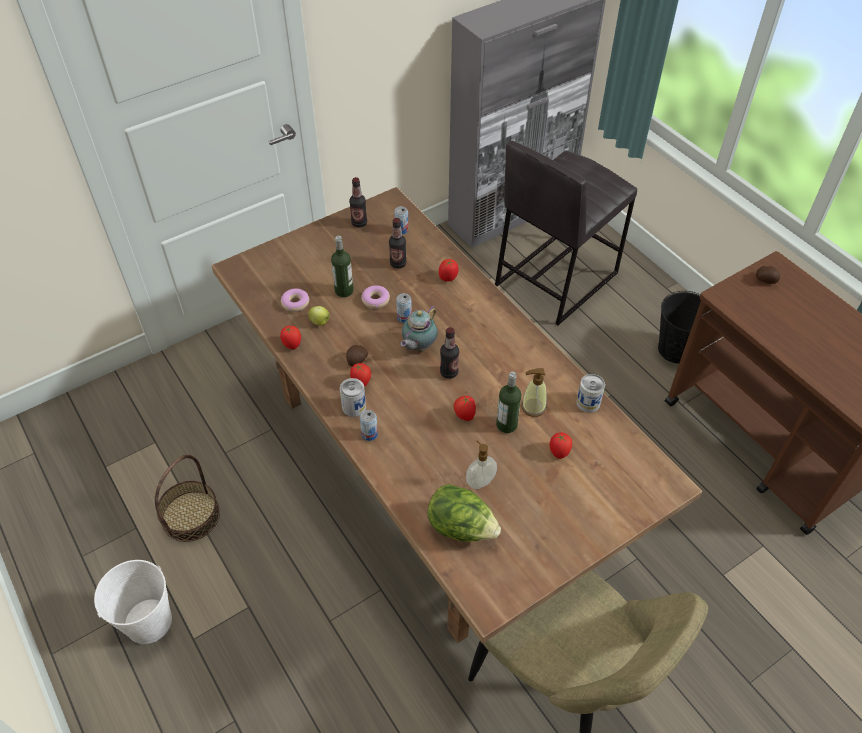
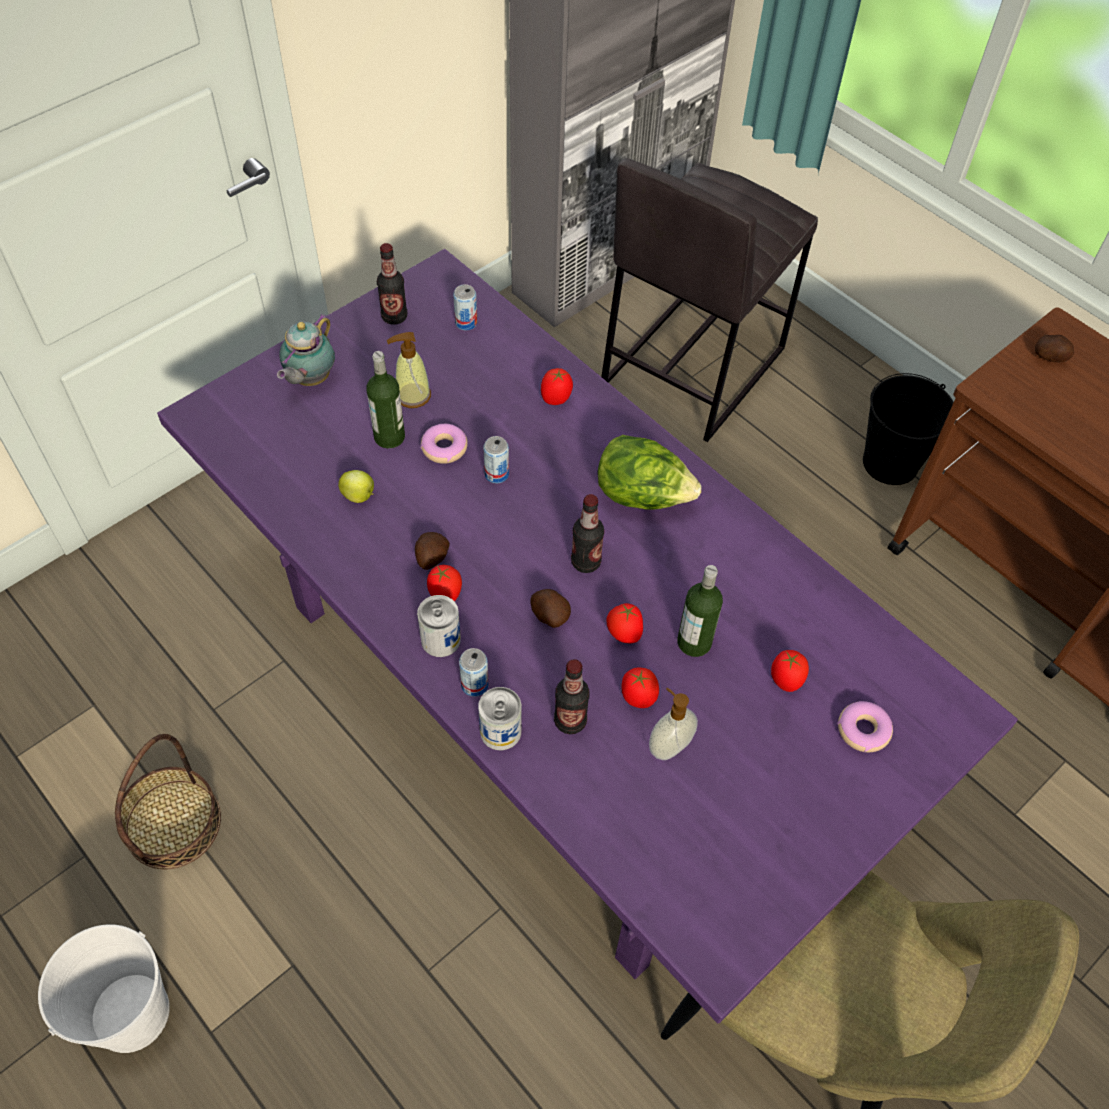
camera: 10 degrees left, 5 degrees up
brown dining table [211,187,702,643] -> purple dining table [157,249,1018,1023]
tomato [280,326,301,349] -> tomato moved to [621,668,659,708]
donut [281,289,310,312] -> donut moved to [837,701,893,752]
bottle [389,218,407,268] -> bottle moved to [554,659,590,734]
teapot [400,306,438,352] -> teapot moved to [277,314,335,386]
lettuce [427,484,501,542] -> lettuce moved to [598,435,701,510]
soap dispenser [522,368,547,417] -> soap dispenser moved to [387,332,431,408]
can [576,374,605,413] -> can moved to [478,687,521,750]
none -> potato [531,589,571,628]

